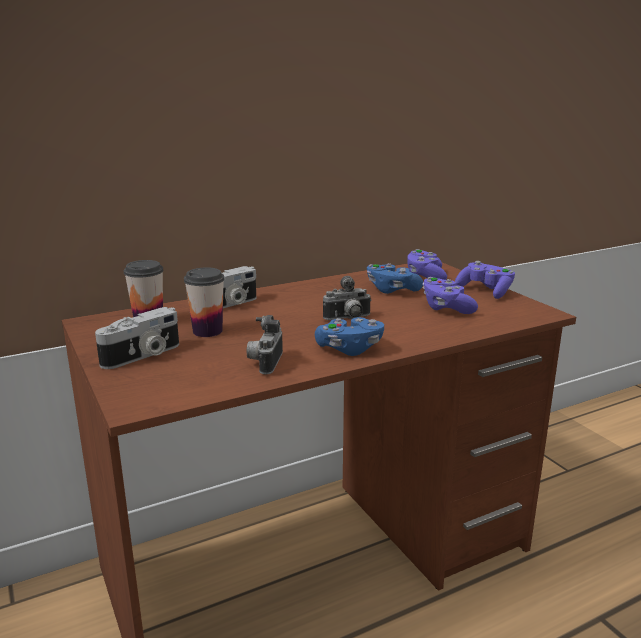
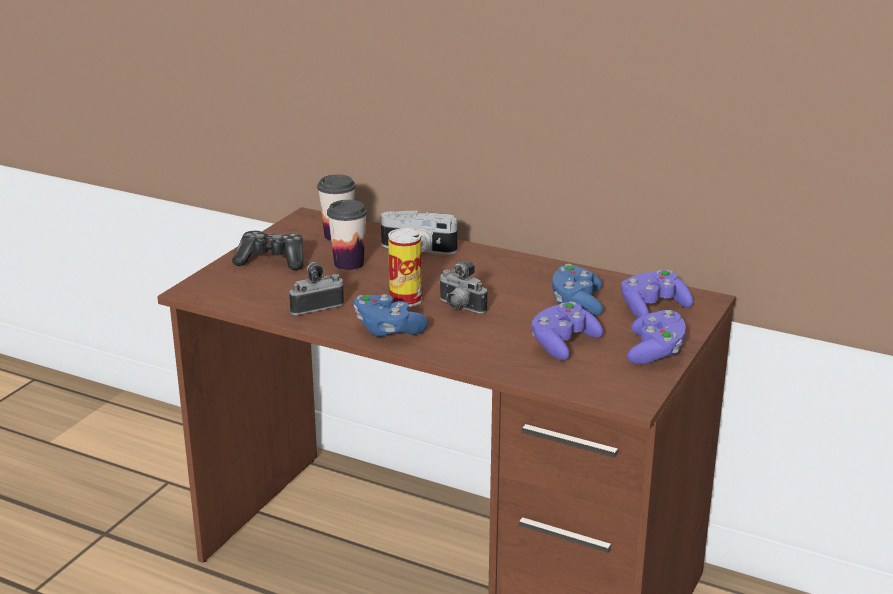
camera: 55 degrees right, 5 degrees up
camera [95,307,179,369] -> game controller [232,231,304,270]
none -> can [388,228,422,307]

